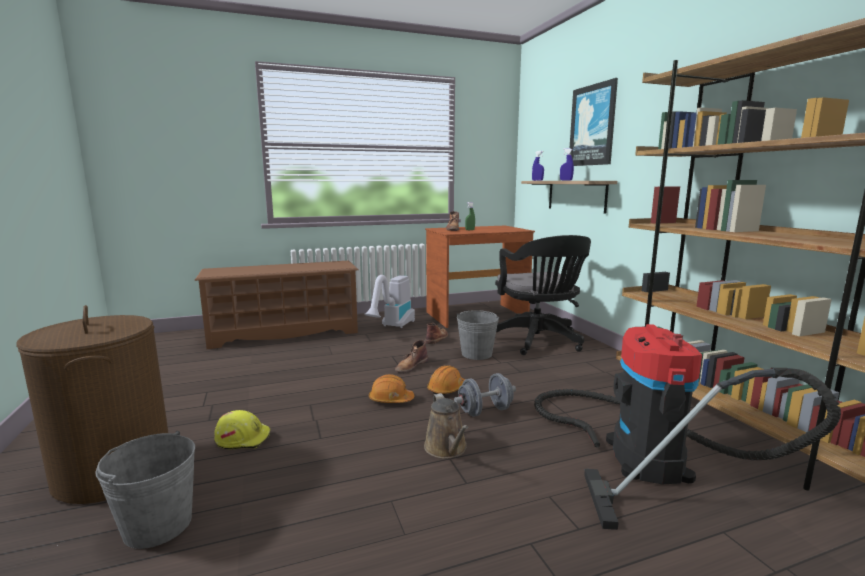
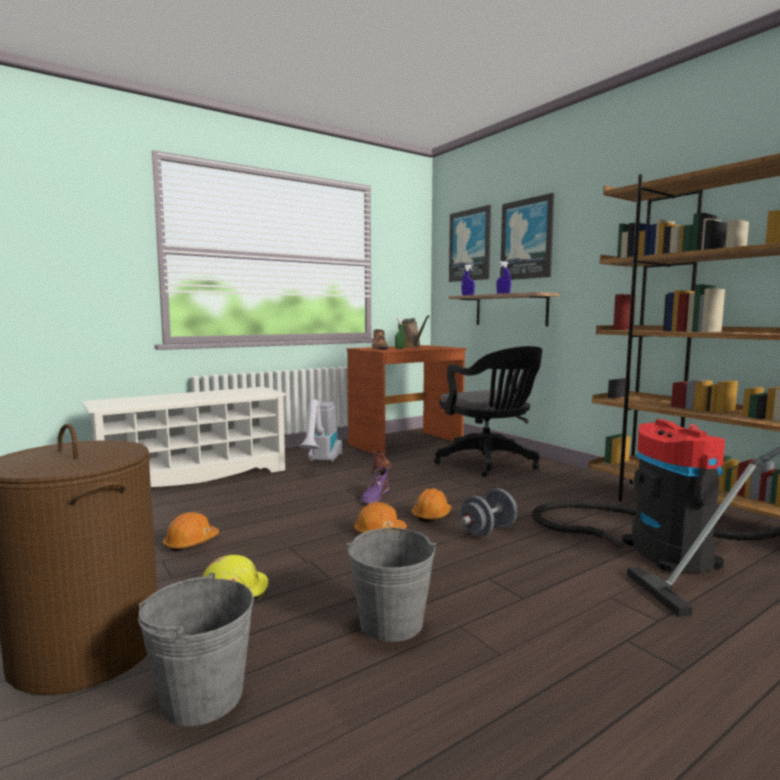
camera: 15 degrees left, 5 degrees down
brown shoe rack [194,261,359,349] -> white shoe rack [82,387,287,487]
brown boot [395,340,428,373] -> purple boot [360,467,390,505]
brown watering can [424,393,469,459] -> brown watering can moved to [398,315,429,347]
grey bucket [456,310,499,360] -> grey bucket moved to [347,527,436,642]
none -> orange hard hat [163,512,219,552]
none -> picture [449,205,491,282]

